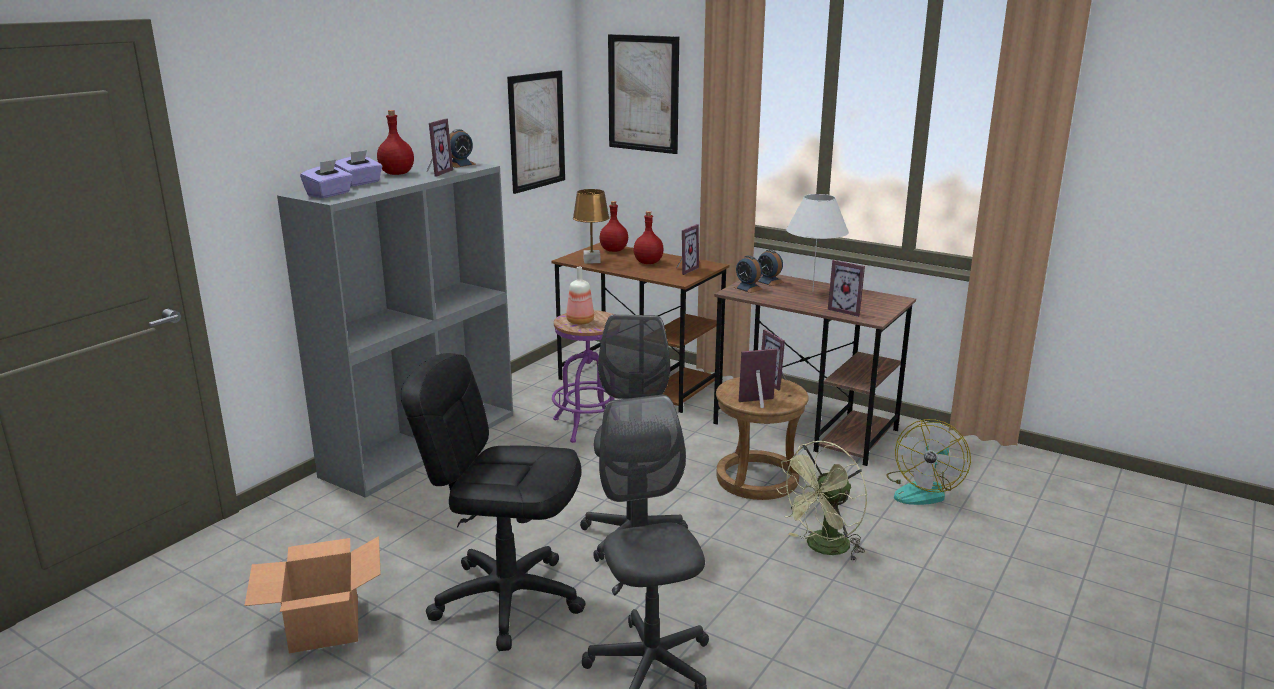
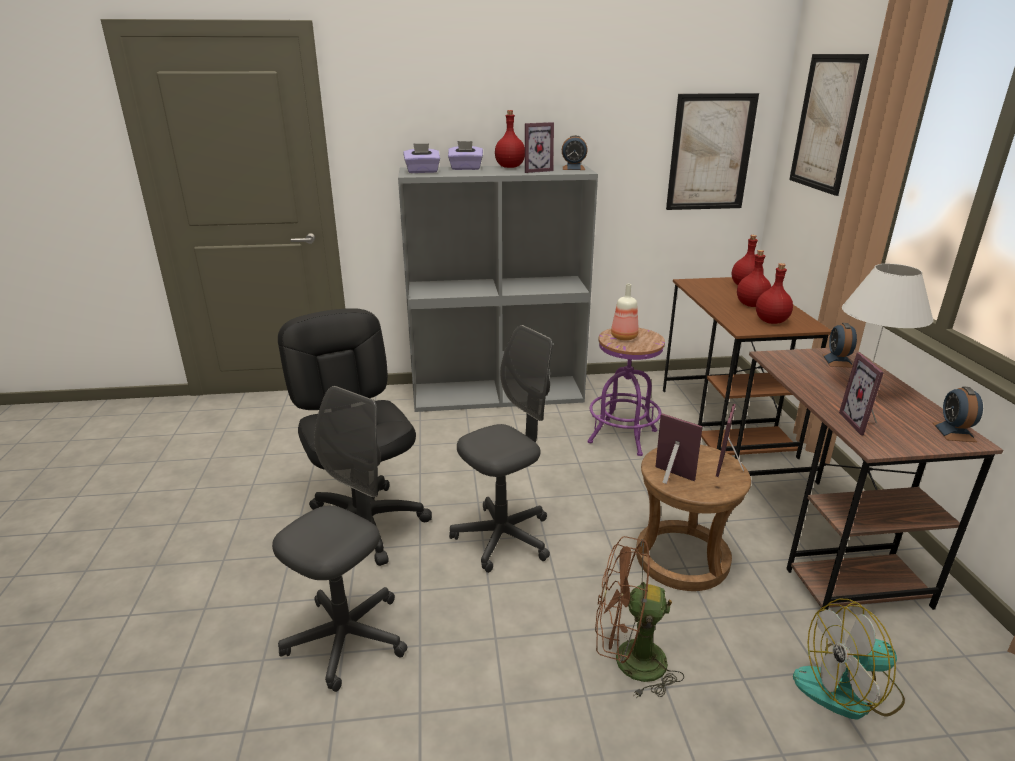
camera: 50 degrees right, 5 degrees up
cardboard box [245,536,381,653] -> none
brown table lamp [573,189,610,264] -> none
picture frame [677,224,699,275] -> red bottle [756,263,793,324]
alarm clock [733,255,763,293] -> alarm clock moved to [932,386,983,442]
green fan [776,441,867,561] -> brown fan [595,536,684,698]

